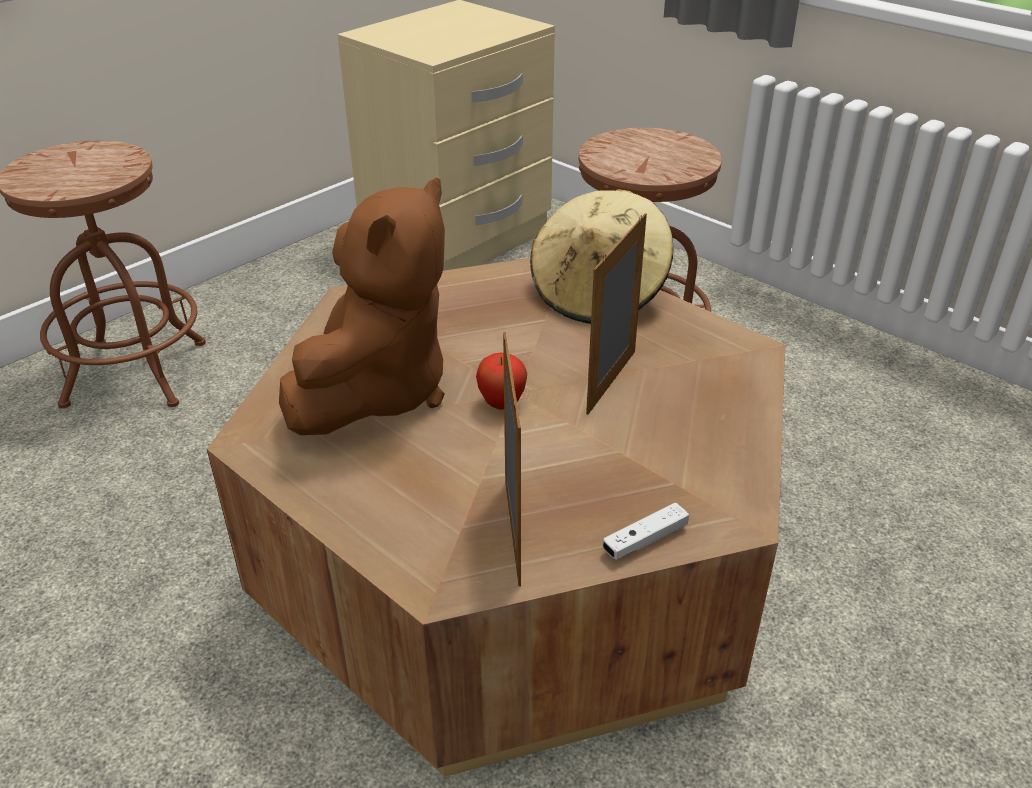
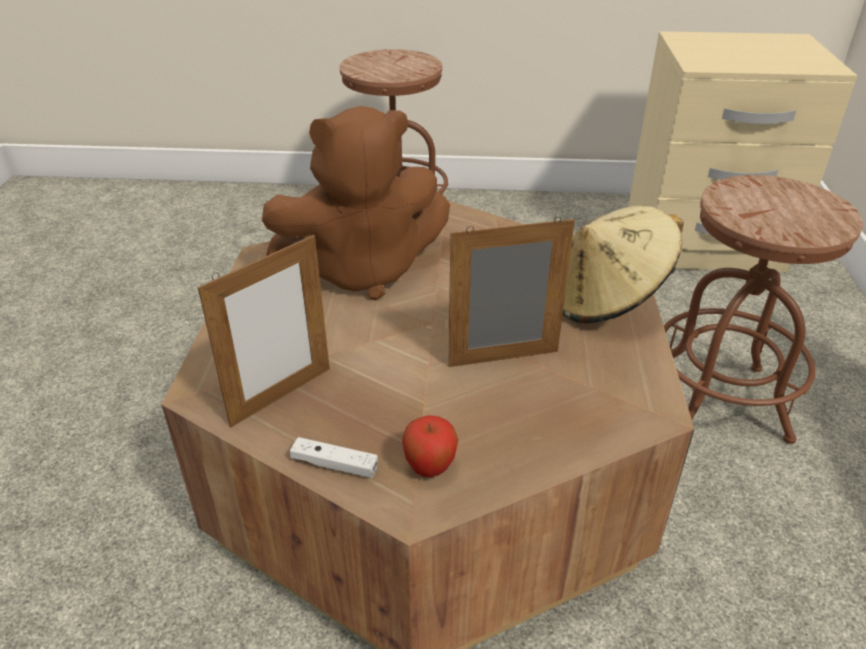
camera: 50 degrees right, 0 degrees up
apple [476,353,527,409] -> apple moved to [402,415,458,477]

